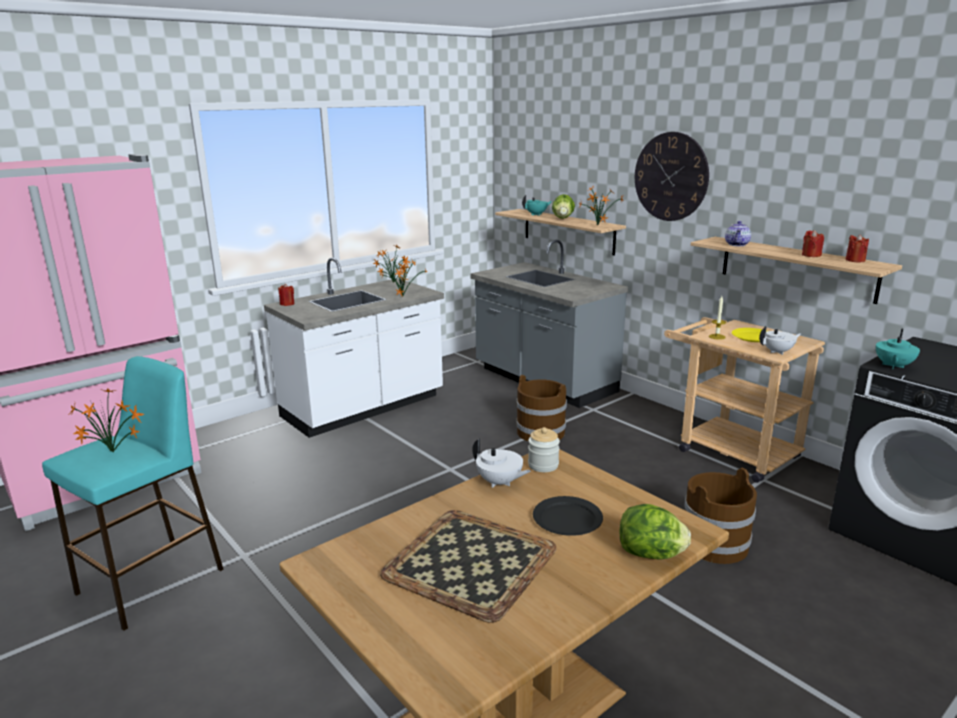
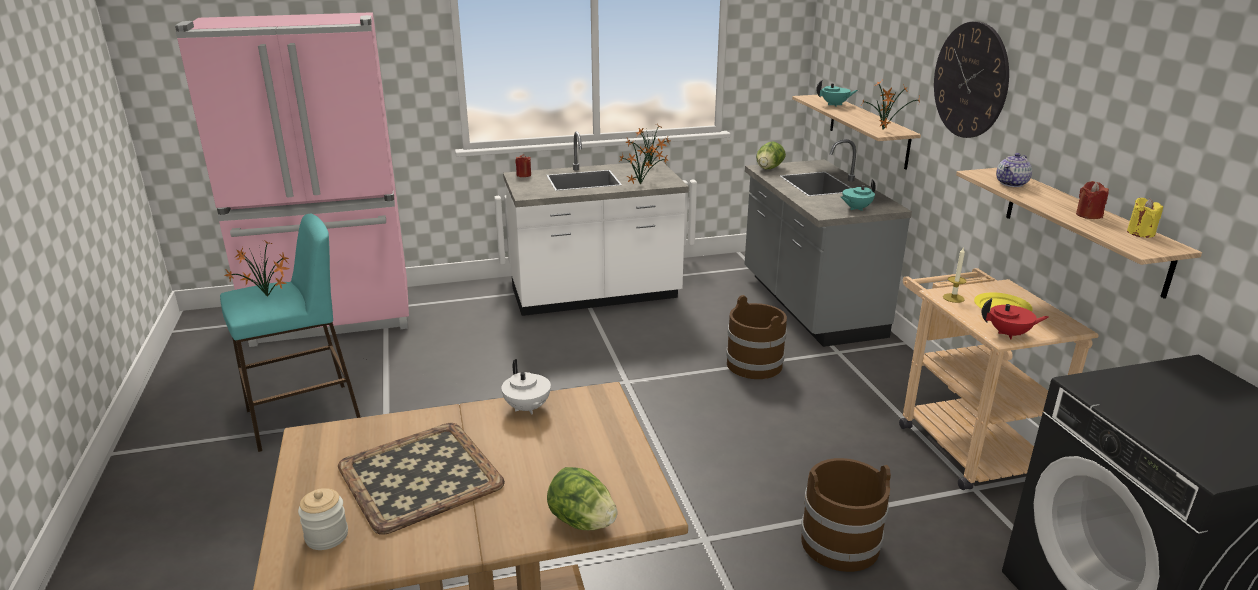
camera: 25 degrees right, 5 degrees up
jar [528,427,560,472] -> jar moved to [298,488,348,550]
black plate [533,496,603,536] -> none
lettuce [552,194,575,219] -> lettuce moved to [756,141,786,169]
white teapot [759,326,801,355] -> red teapot [982,298,1049,340]
red candle [845,234,869,262] -> yellow candle [1127,198,1163,238]
turquoise teapot [876,329,920,369] -> turquoise teapot moved to [841,180,876,211]

